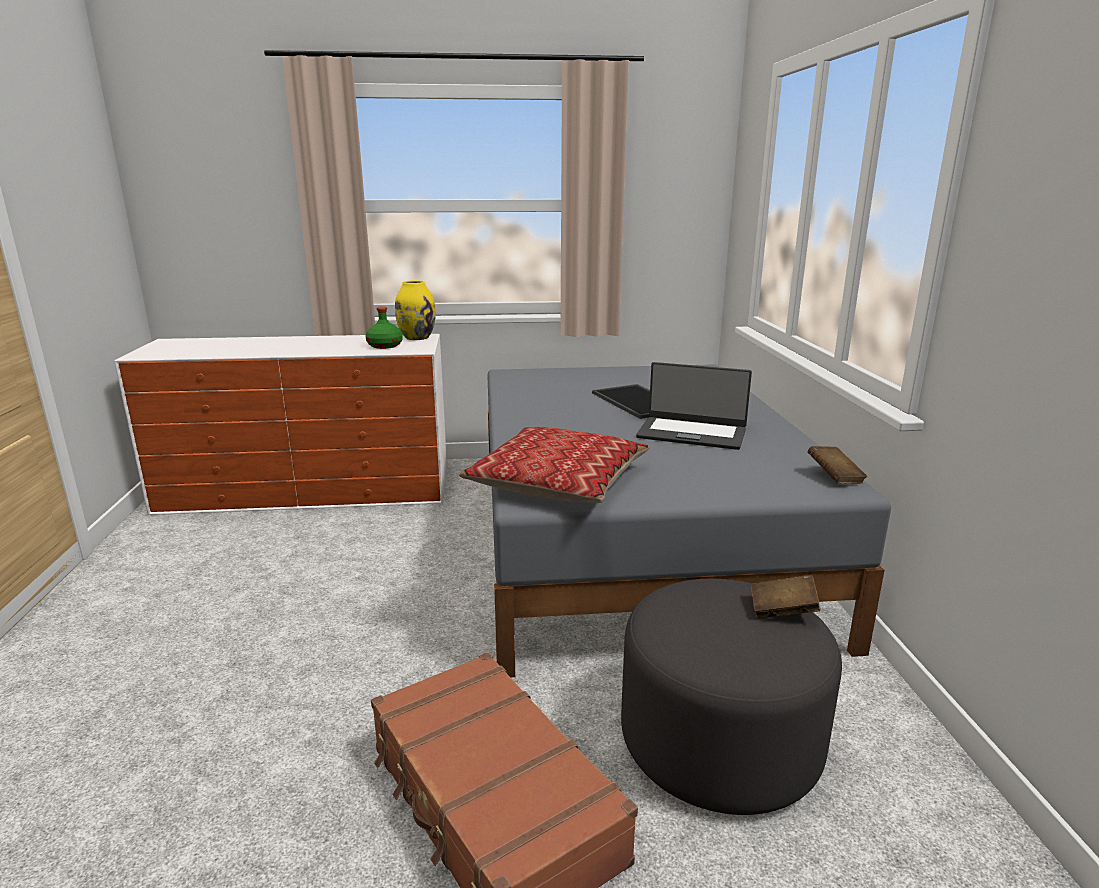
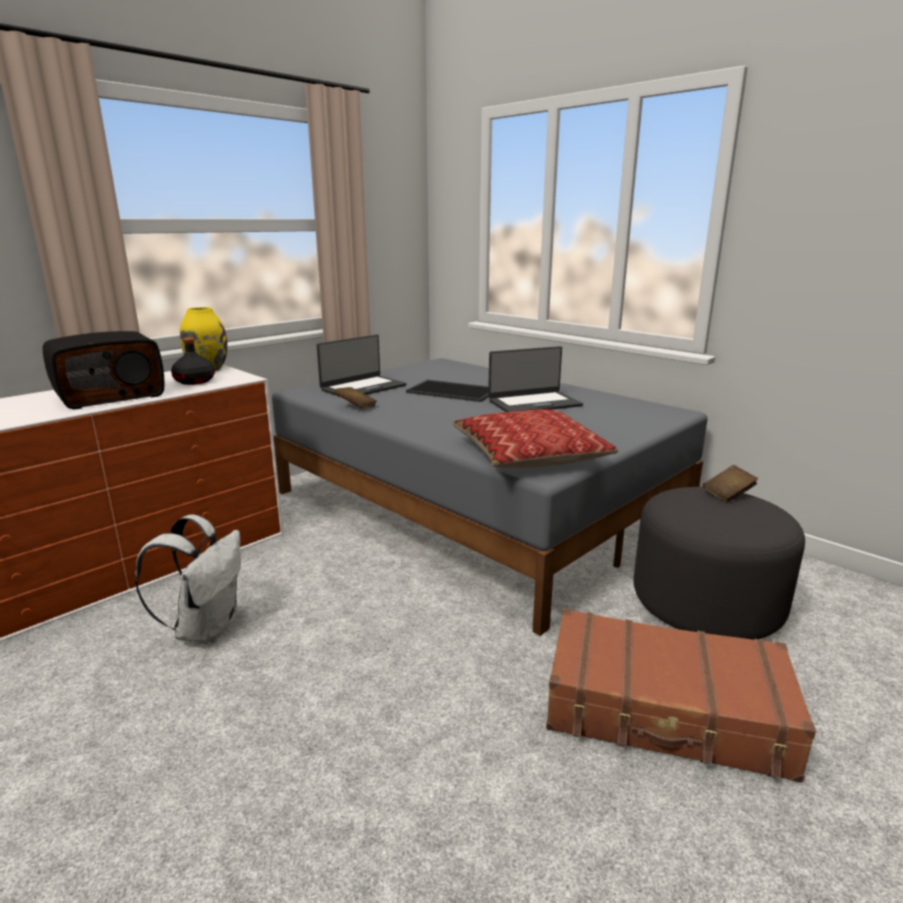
camera: 40 degrees left, 0 degrees up
green bottle [366,306,403,349] -> black bottle [171,337,215,385]
brown book [807,446,867,484] -> brown book moved to [334,387,377,408]
none -> radio [43,331,165,409]
none -> white backpack [135,515,241,645]
none -> laptop [317,335,407,397]

